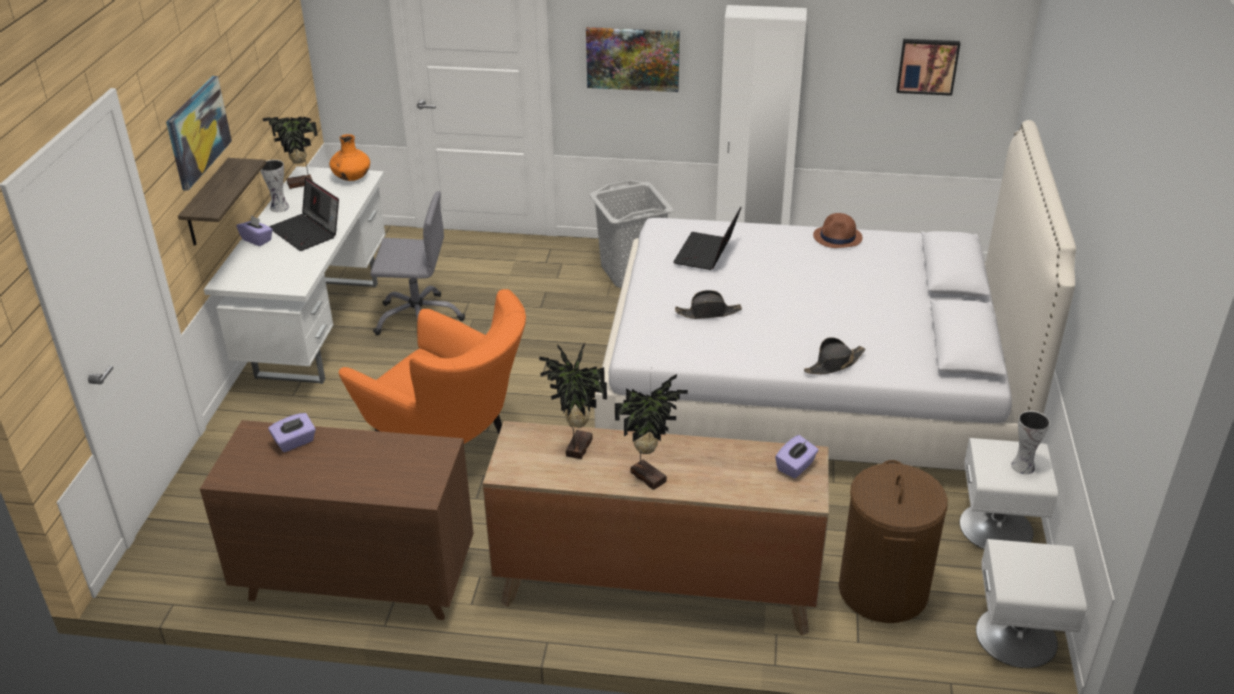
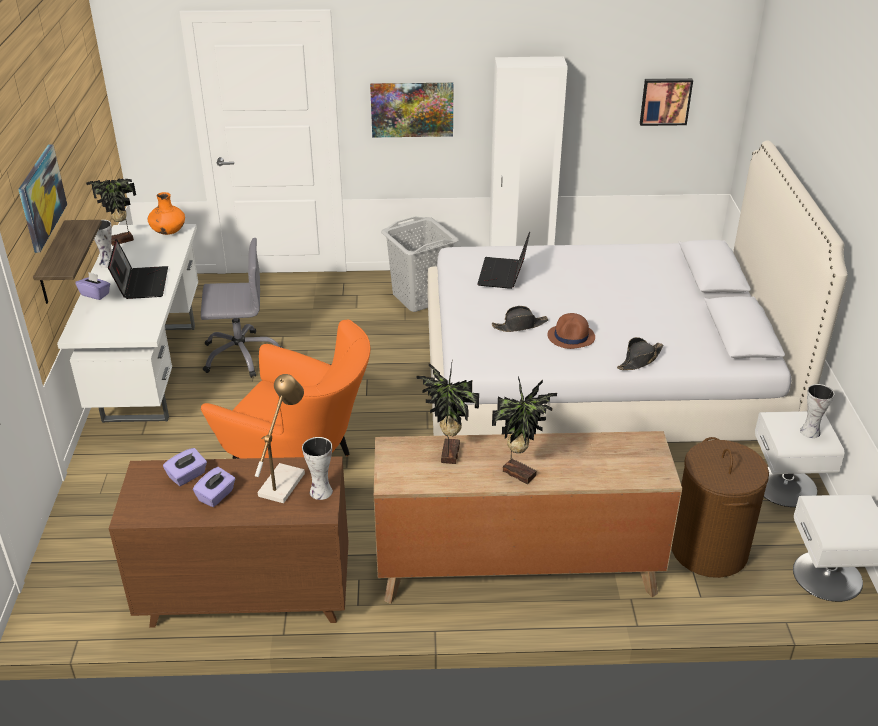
camera: 10 degrees left, 0 degrees up
laptop [269,177,339,251] -> laptop turned 135 degrees counterclockwise [108,239,168,299]
purple tissue box [775,435,819,478] -> purple tissue box moved to [193,467,235,507]
brown hat [813,213,863,248] -> brown hat moved to [547,313,595,349]
none -> table lamp [255,374,305,503]
none -> vase [302,437,333,500]

